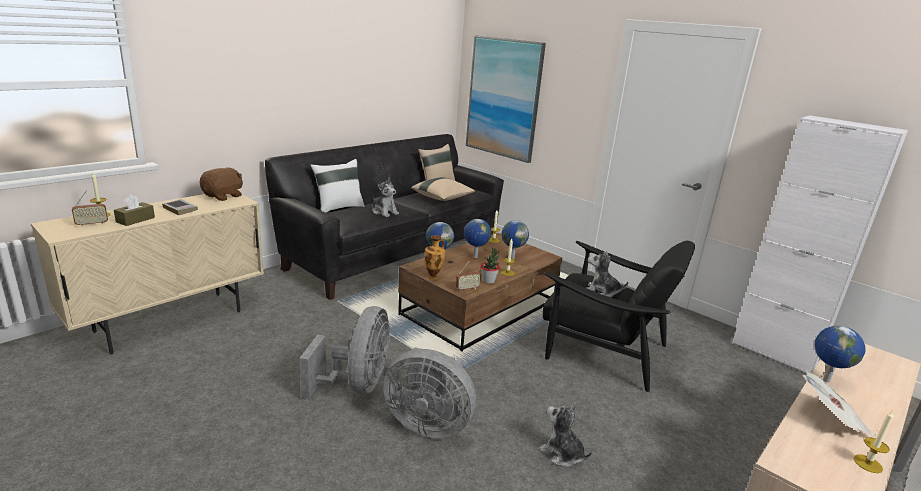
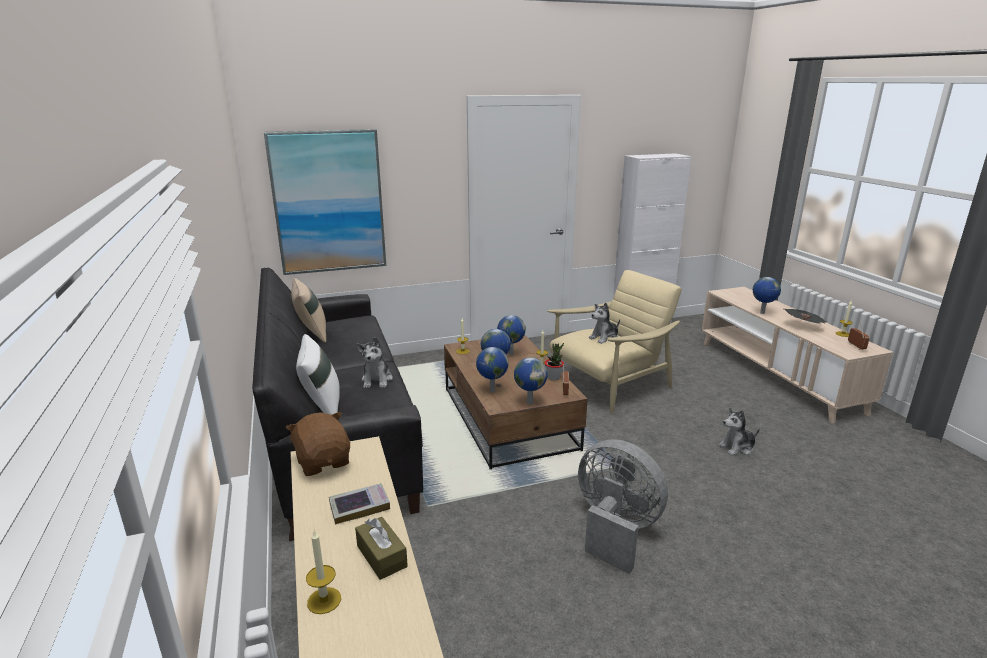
camera: 60 degrees left, 0 degrees up
radio [72,190,108,227] -> radio moved to [848,321,870,350]
plush toy [372,177,399,217] -> plush toy turned 105 degrees clockwise [357,337,393,388]
grey fan [383,347,476,439] -> none
beige pillow [411,177,475,201] -> none
vase [425,235,445,280] -> globe [514,357,548,404]
black armchair [543,241,695,392] -> beige armchair [547,270,682,413]

